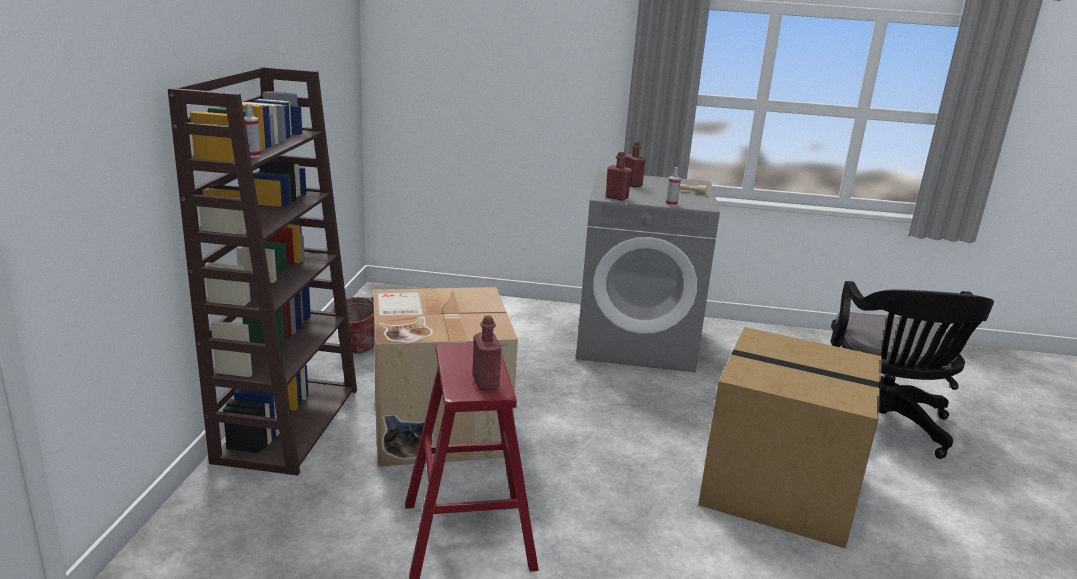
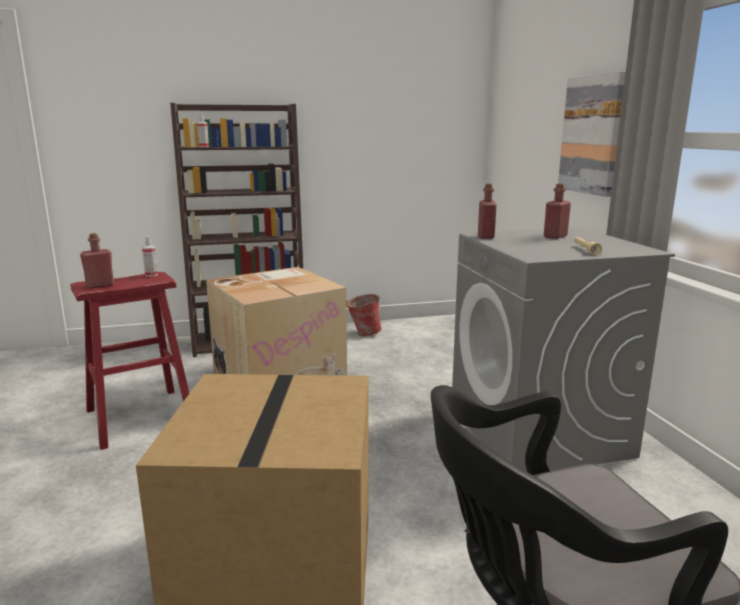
camera: 70 degrees right, 5 degrees down
spray bottle [666,167,681,206] -> spray bottle moved to [142,236,158,277]
none -> picture [558,71,626,197]

